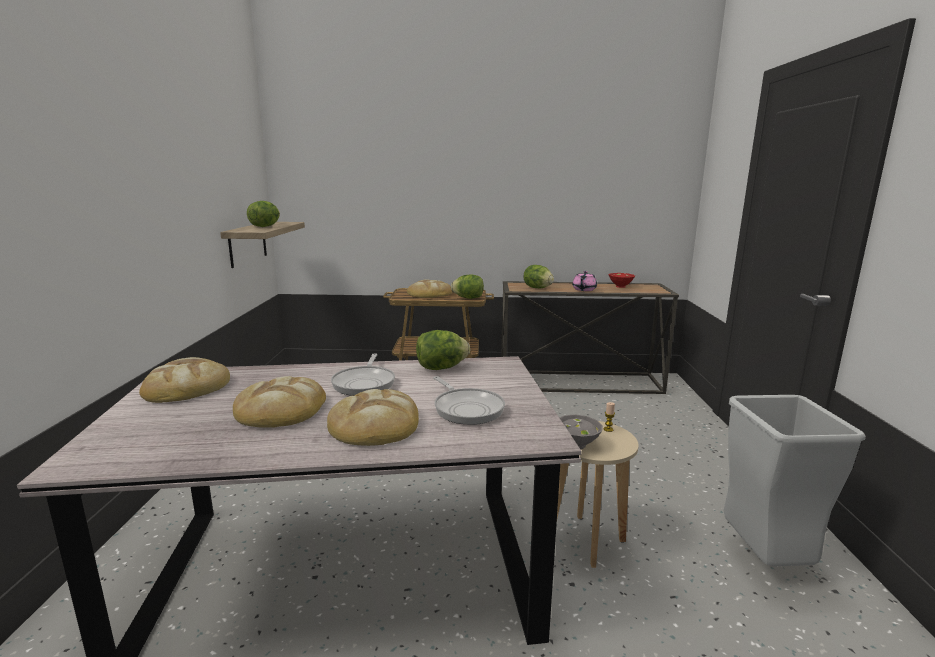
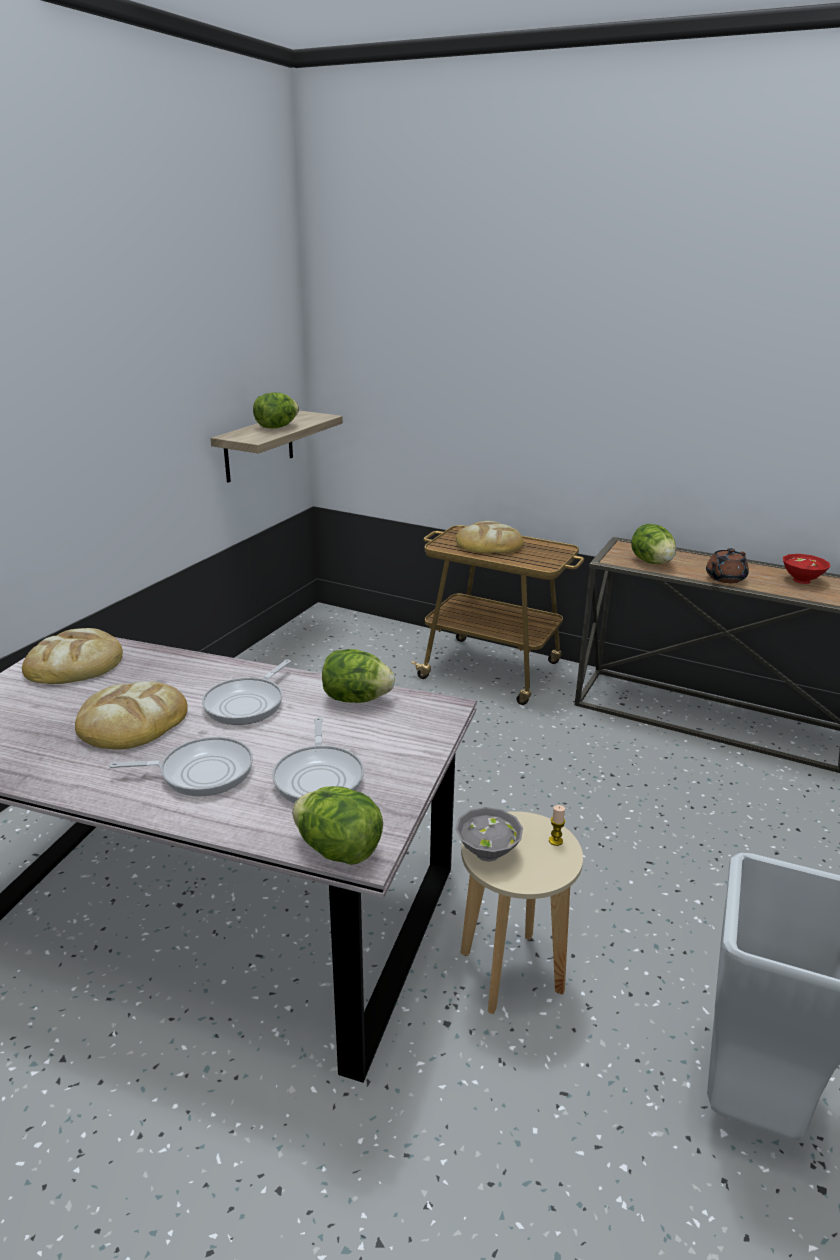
camera: 25 degrees right, 10 degrees up
bread [327,389,419,446] -> frying pan [109,737,253,796]
lettuce [451,275,484,299] -> lettuce moved to [292,786,383,865]
pink teapot [572,271,597,291] -> brown teapot [706,548,749,583]

